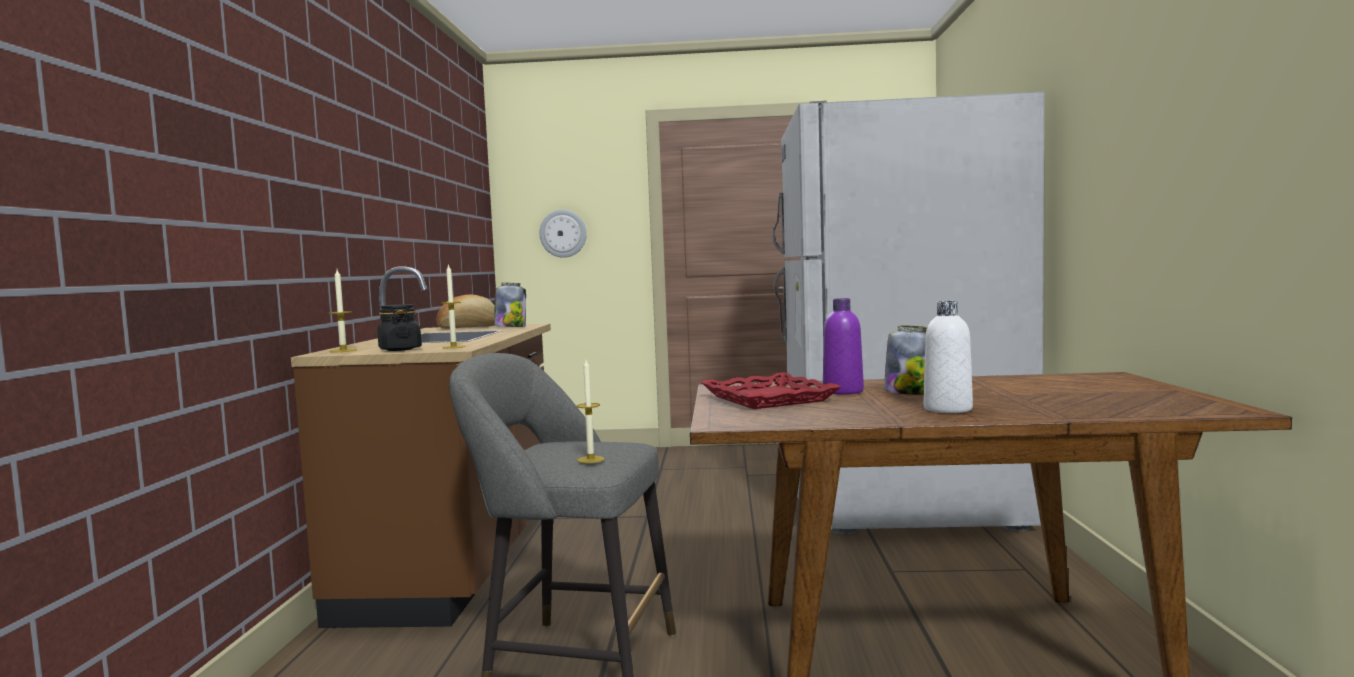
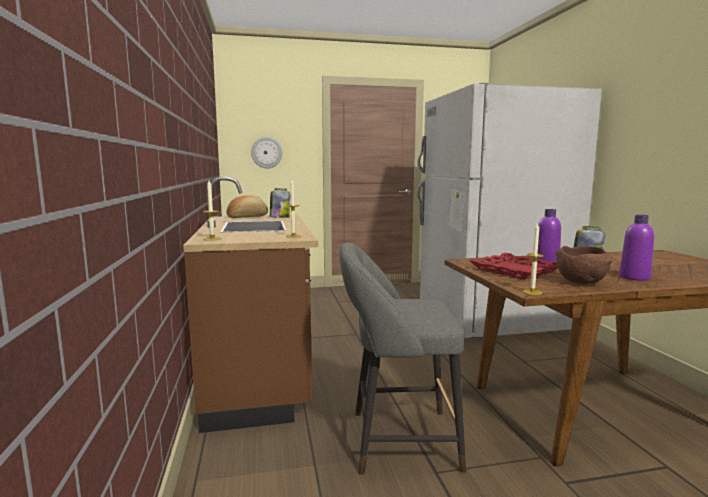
camera: 15 degrees left, 5 degrees up
black jar [377,304,422,351] -> none
candle [577,360,605,463] -> candle moved to [522,223,544,295]
white bottle [924,301,973,413] -> purple bottle [619,215,654,281]
none -> brown bowl [556,246,613,284]

